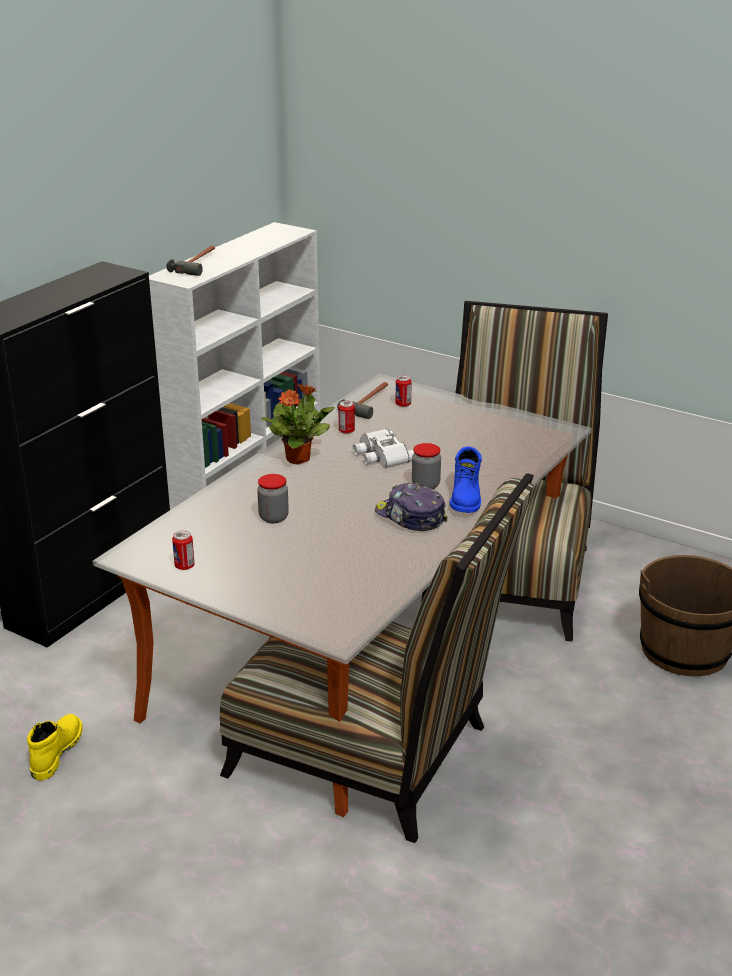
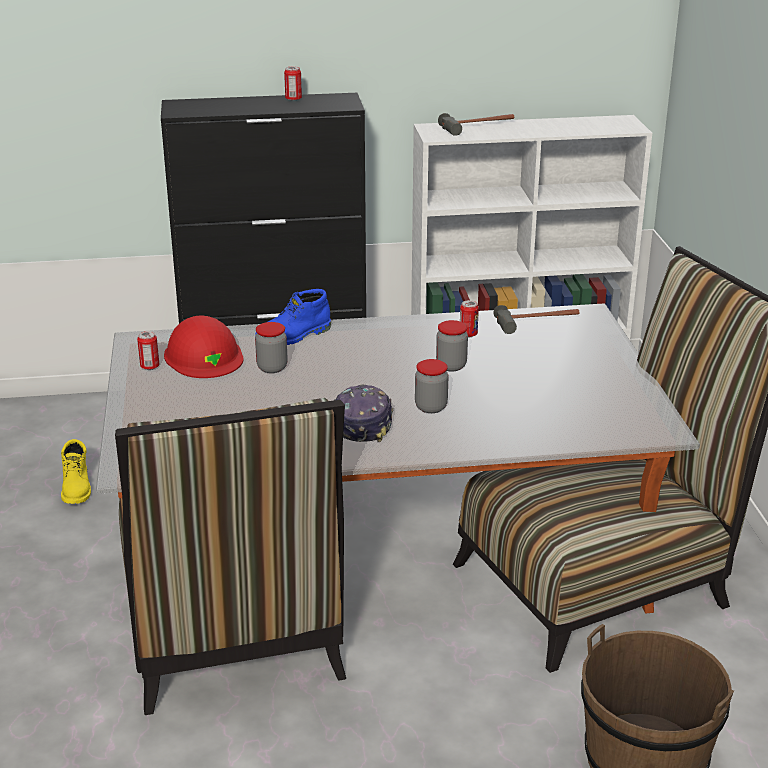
camera: 50 degrees right, 0 degrees up
yellow boot [27,714,82,780] -> yellow boot turned 105 degrees clockwise [61,439,91,504]
potted plant [261,384,335,464] -> none
white binoculars [352,429,414,468] -> jar [436,320,468,372]
can [395,375,412,407] -> can moved to [284,66,302,101]
blue boot [450,446,482,513] -> blue boot moved to [255,289,331,345]
none -> red hard hat [164,315,243,378]

